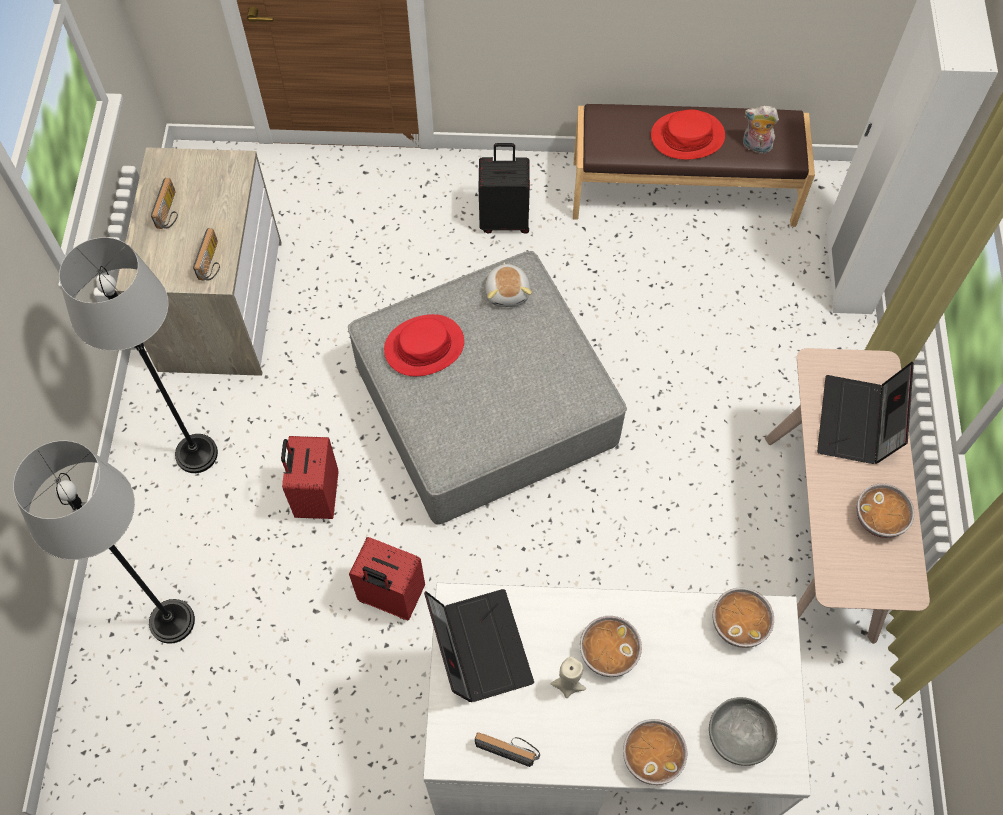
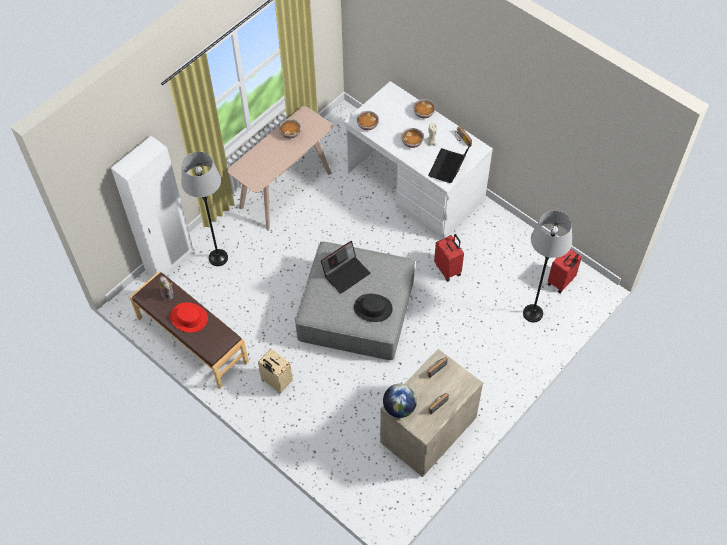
camera: 140 degrees left, 5 degrees down
grey floor lamp [59,237,218,473] -> grey floor lamp moved to [181,152,228,266]
red suitcase [281,436,338,519] -> red suitcase moved to [548,249,582,293]
red hat [384,314,464,376] -> black hat [354,294,393,322]
black suitcase [479,143,530,234] -> beige suitcase [258,349,293,393]
plush toy [485,262,532,307] -> none
grey bowl [709,697,778,766] -> none
laptop [817,362,914,464] -> laptop moved to [321,241,371,294]
none -> globe [383,384,417,418]

